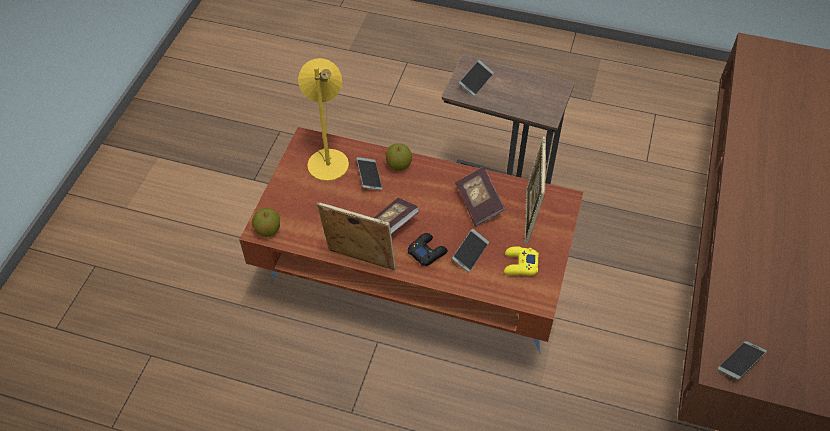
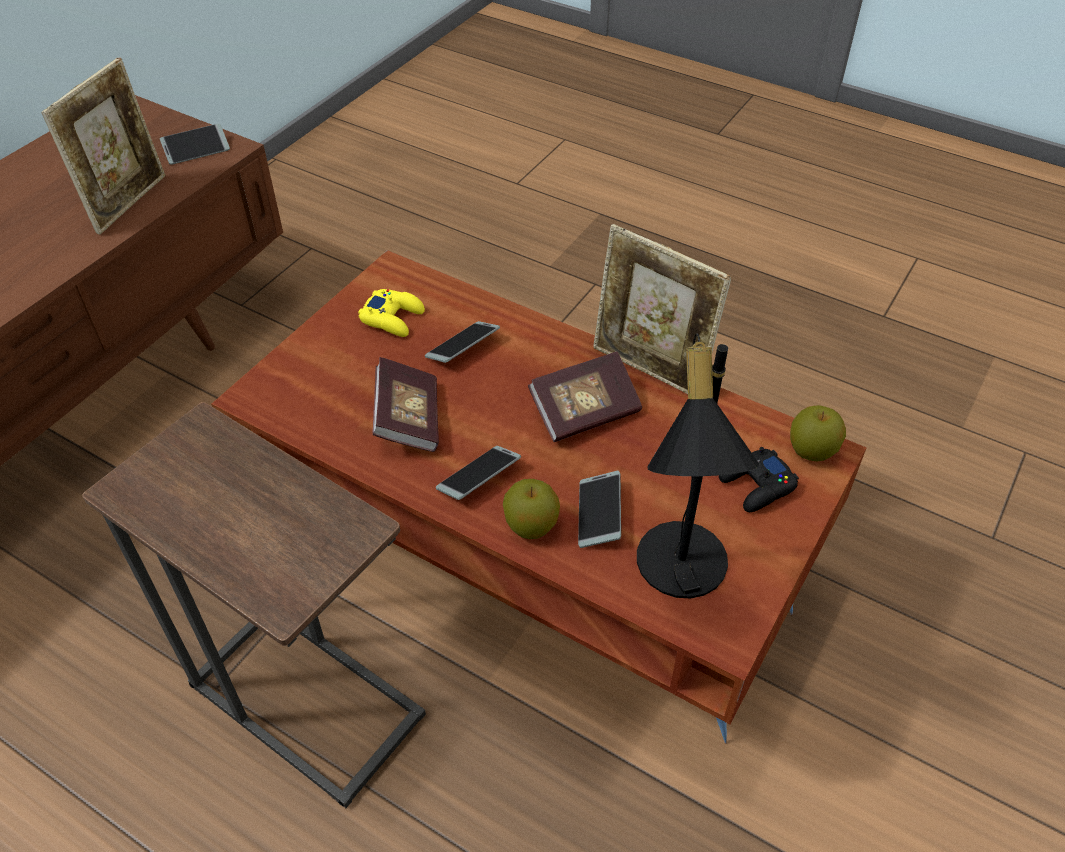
camera: 165 degrees left, 5 degrees down
yellow table lamp [298,58,349,181] -> black table lamp [637,333,760,599]
black game controller [408,233,448,266] -> black game controller moved to [719,447,799,512]
phone [459,60,494,96] -> phone moved to [436,446,521,500]
picture frame [524,137,546,244] -> picture frame moved to [41,58,165,235]

